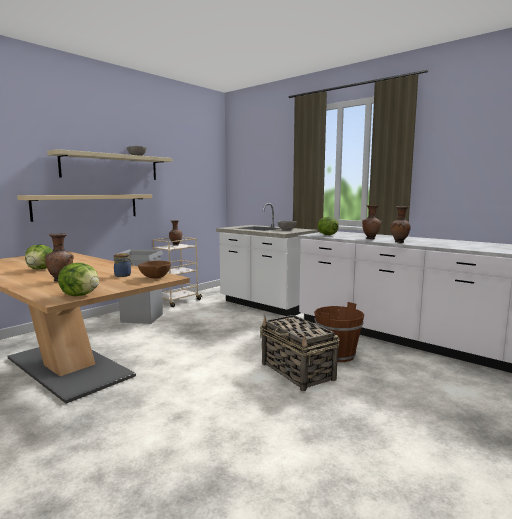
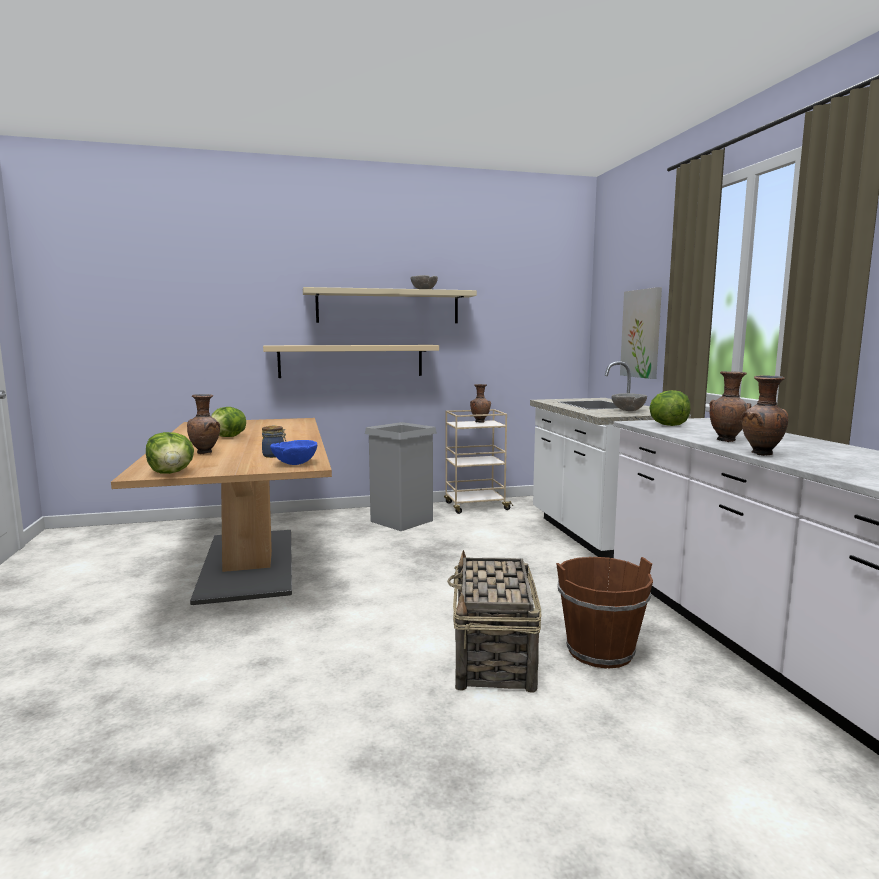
camera: 35 degrees right, 0 degrees up
brown bowl [138,261,171,279] -> blue bowl [270,440,317,465]
none -> picture [620,287,662,379]

